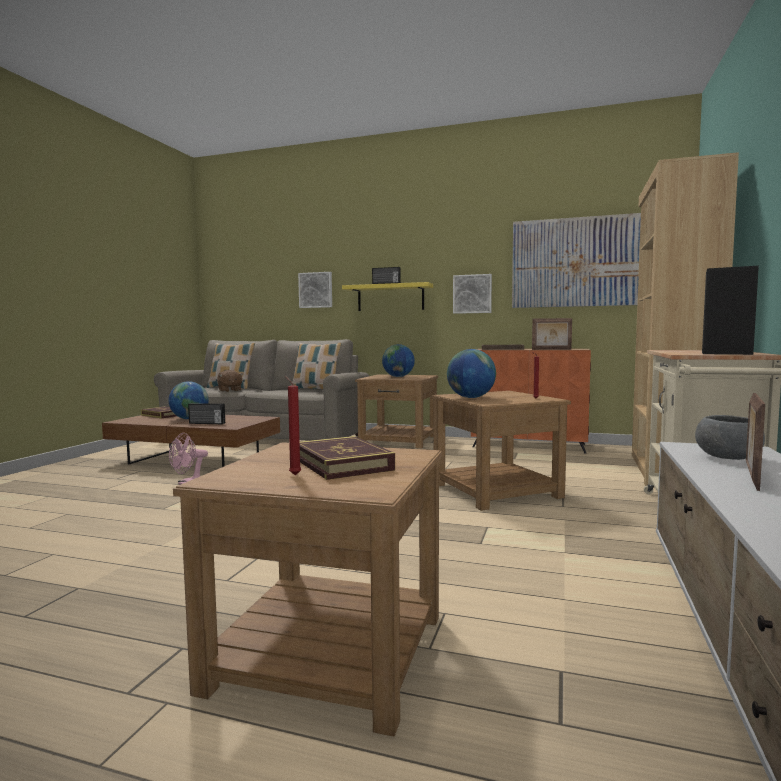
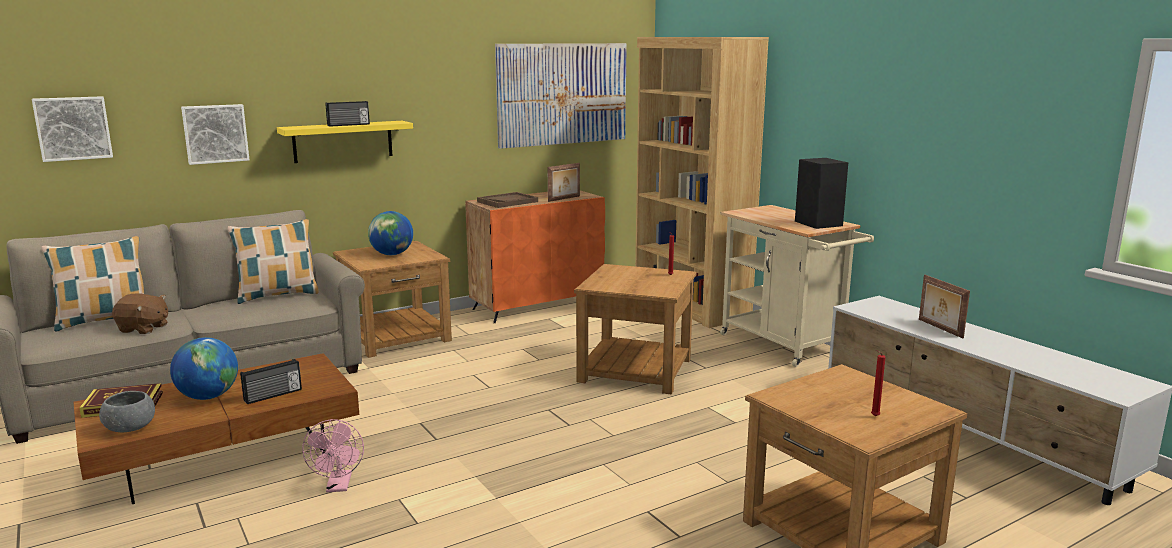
camera: 50 degrees left, 10 degrees up
book [300,436,395,480] -> none
globe [447,349,496,398] -> none
picture [453,274,492,314] -> picture moved to [32,96,113,162]
grey bowl [695,415,765,460] -> grey bowl moved to [99,391,155,433]

